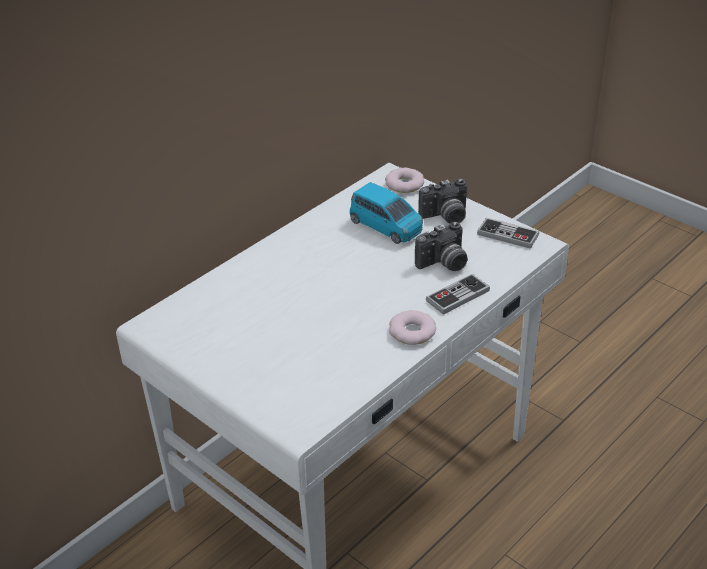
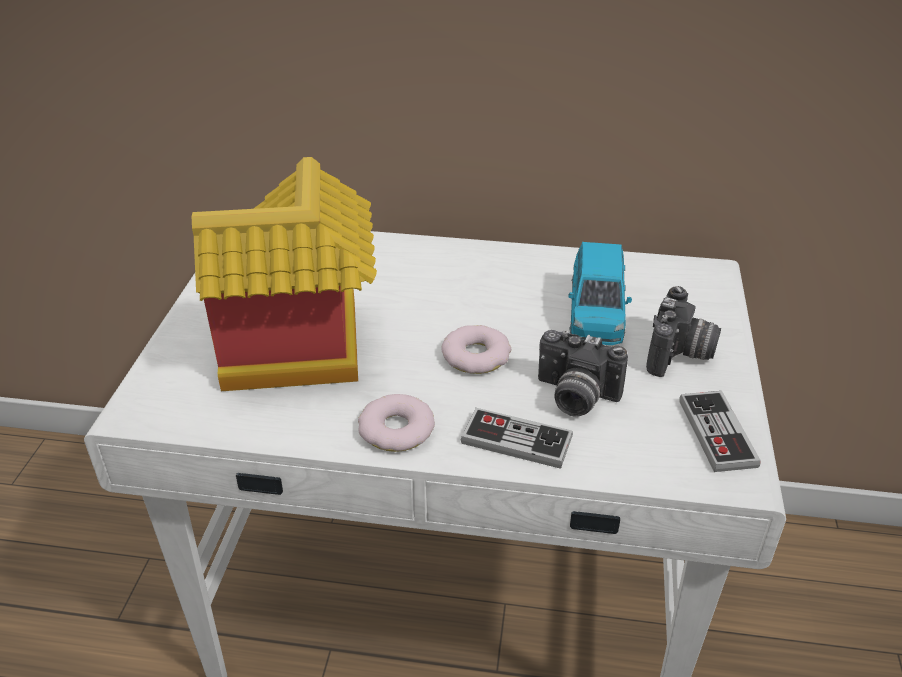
camera: 55 degrees right, 0 degrees up
donut [385,168,424,193] -> donut moved to [441,325,511,374]
camera [418,178,467,223] -> camera turned 105 degrees counterclockwise [646,286,721,377]
none -> toy house [192,157,377,391]

